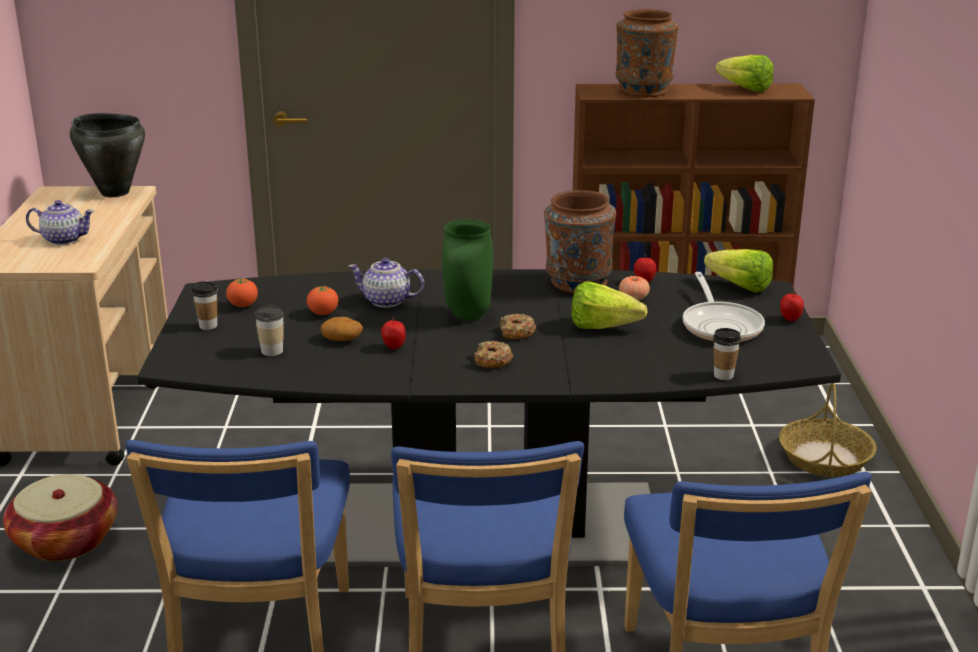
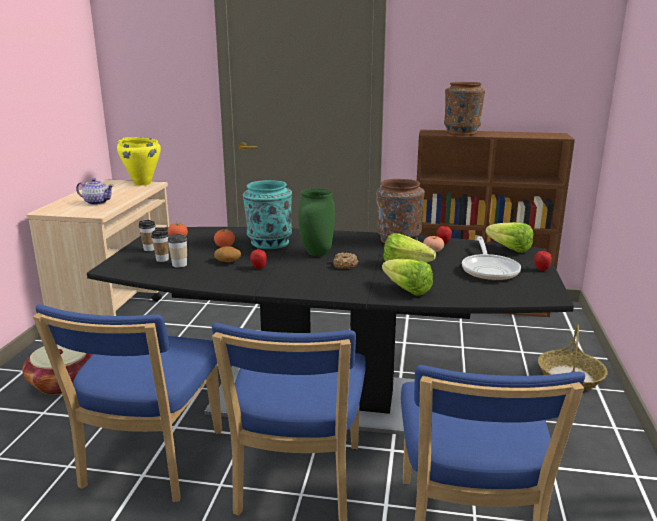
camera: 10 degrees right, 5 degrees down
black cooking pot [70,113,145,197] -> yellow cooking pot [117,137,161,186]
teapot [348,258,424,308] -> turquoise vase [243,180,292,249]
donut [474,341,513,369] -> none
cup [713,328,741,380] -> cup moved to [151,229,169,262]
lettuce [716,55,774,92] -> lettuce moved to [382,259,433,296]

